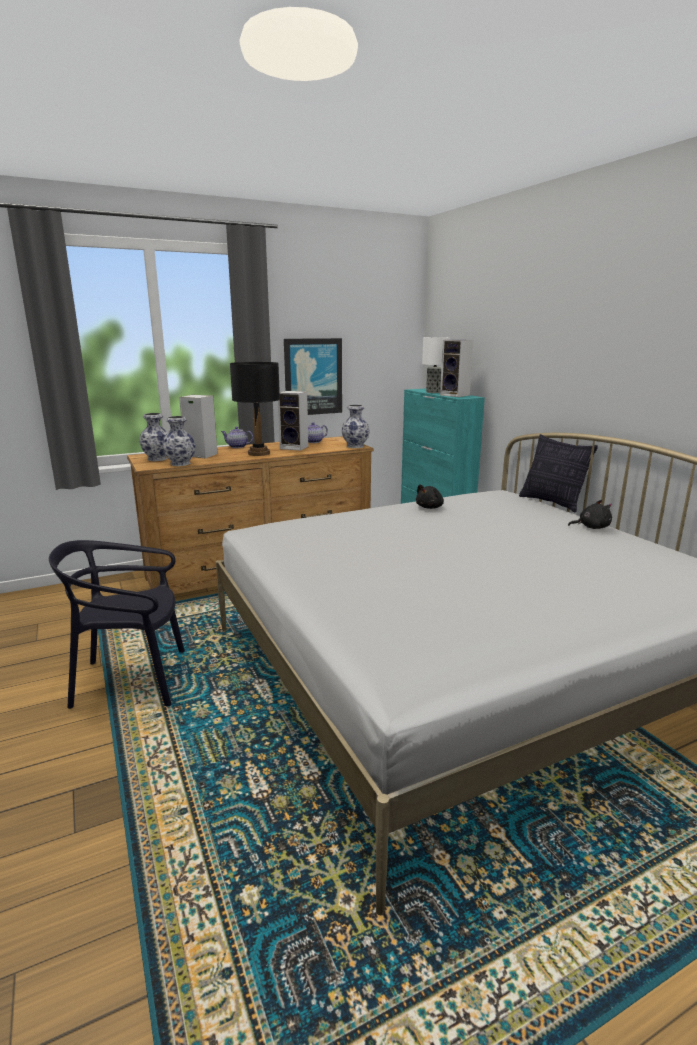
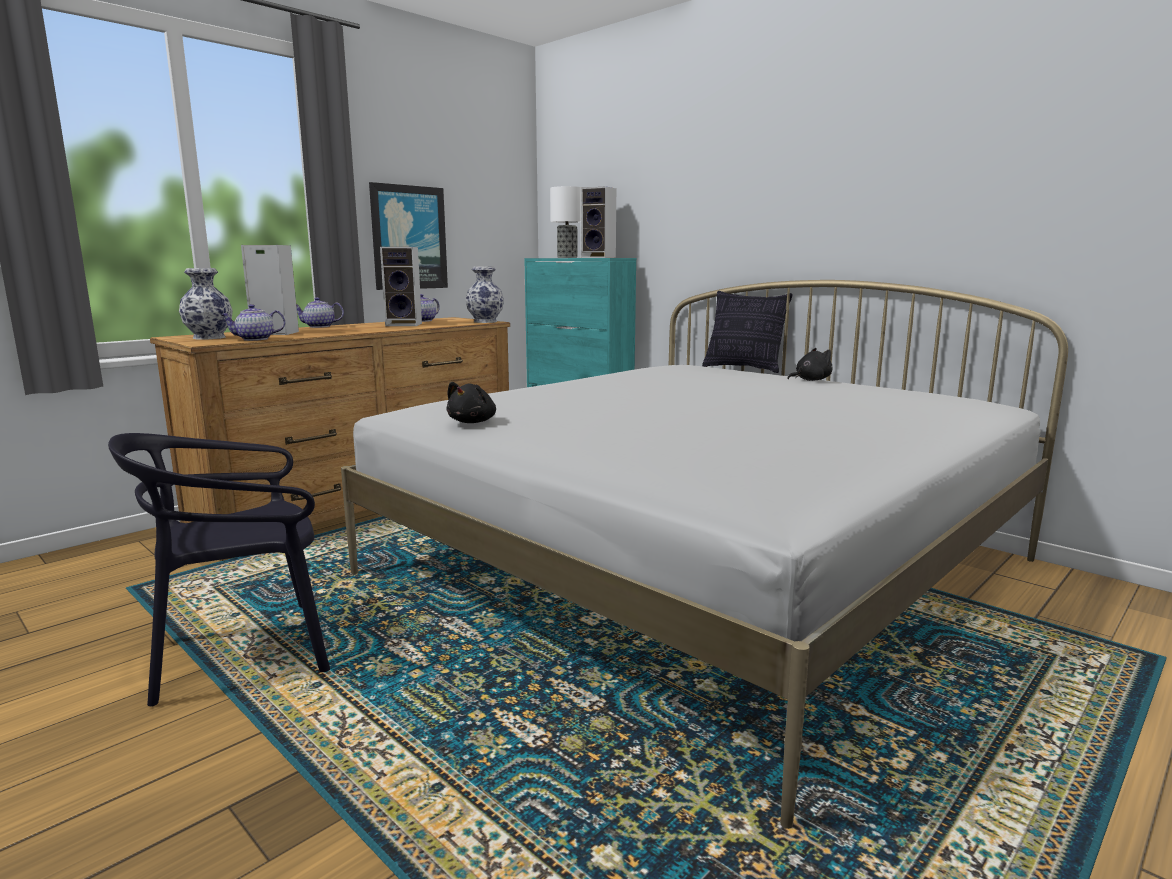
camera: 20 degrees left, 5 degrees down
vase [162,416,195,466] -> teapot [221,304,285,341]
black table lamp [230,362,280,456] -> none
black plush toy [416,484,444,509] -> black plush toy moved to [446,382,496,423]

